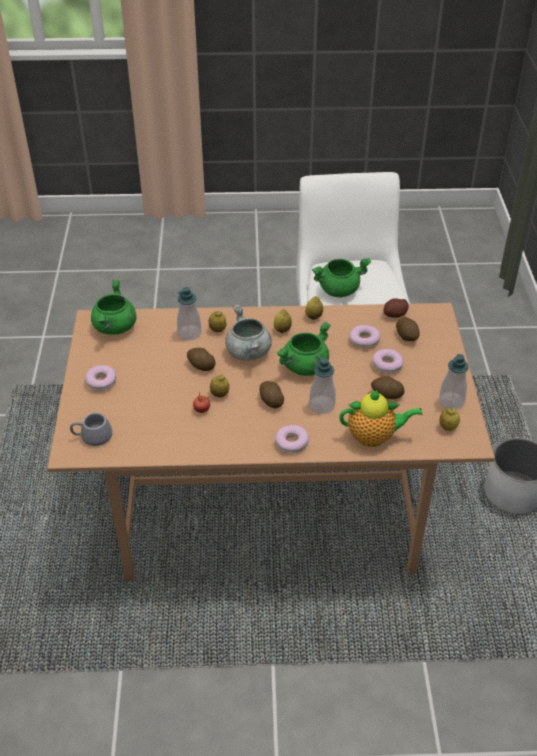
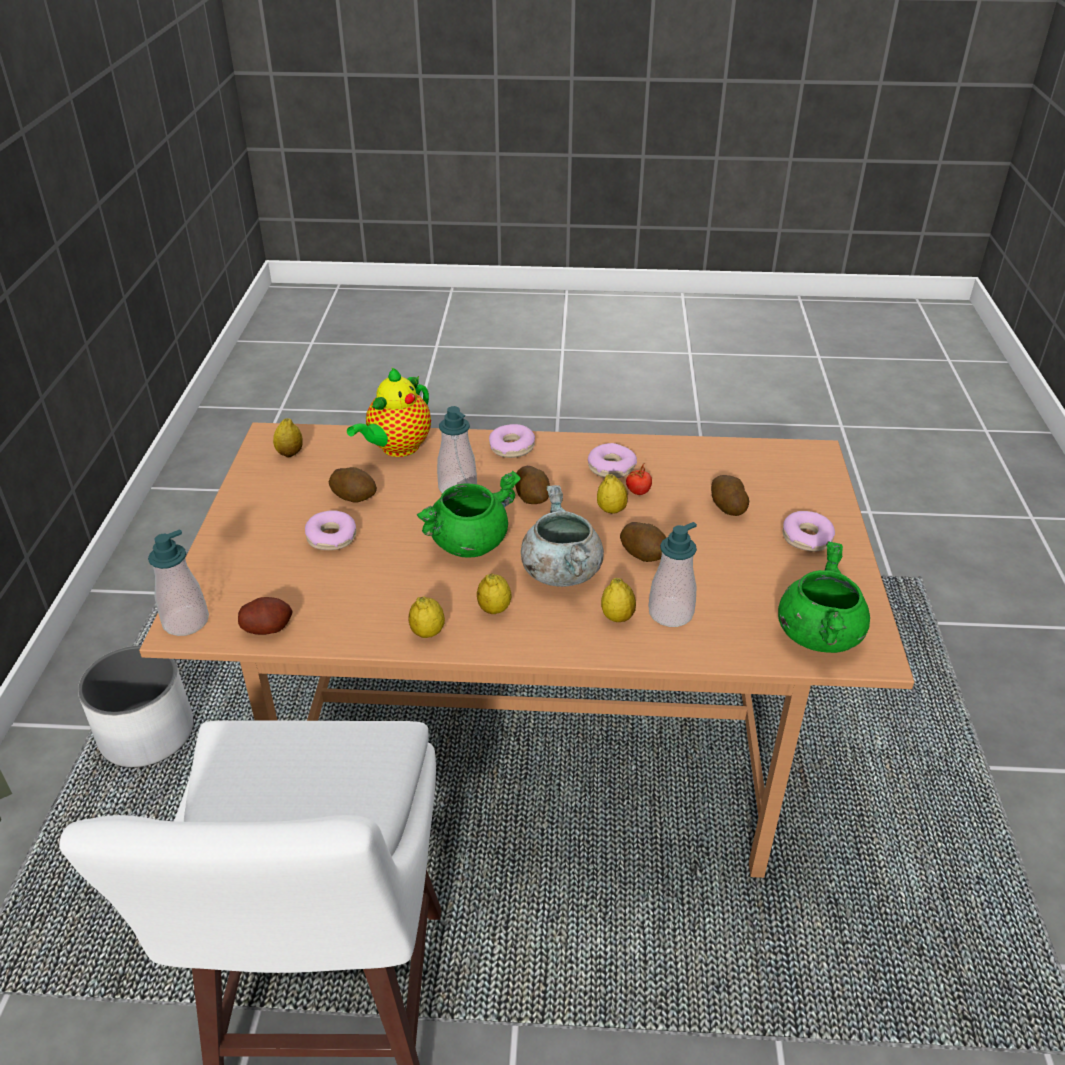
camera: 175 degrees left, 5 degrees down
grey mug [70,413,112,446] -> none
green cooking pot [312,257,371,297] -> none
teapot [339,390,423,447] -> teapot turned 60 degrees counterclockwise [347,367,431,457]
donut [349,325,380,349] -> donut moved to [588,443,637,478]
potato [396,317,420,341] -> potato moved to [711,475,749,516]
soap dispenser [439,354,469,409] -> soap dispenser moved to [148,529,209,636]

